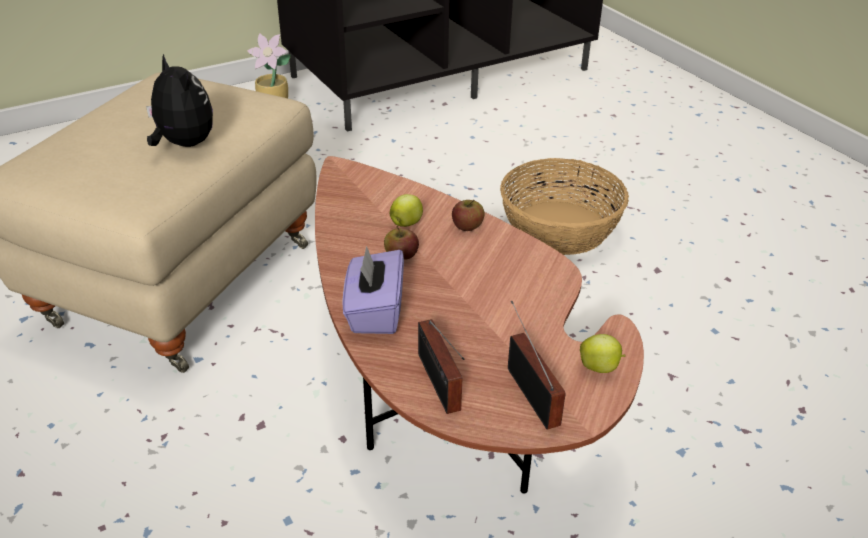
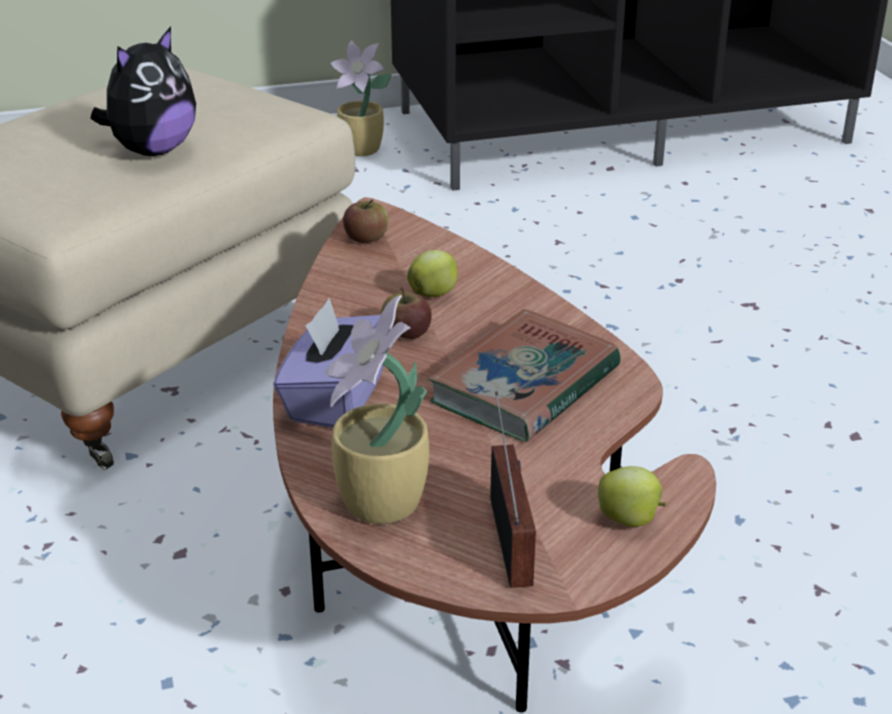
camera: 15 degrees right, 5 degrees down
plush toy [146,54,213,147] -> plush toy turned 60 degrees clockwise [91,27,196,156]
radio [418,319,464,414] -> potted plant [325,295,429,524]
apple [452,200,484,231] -> apple moved to [343,200,388,243]
basket [500,158,629,255] -> none
none -> book [428,309,621,442]

